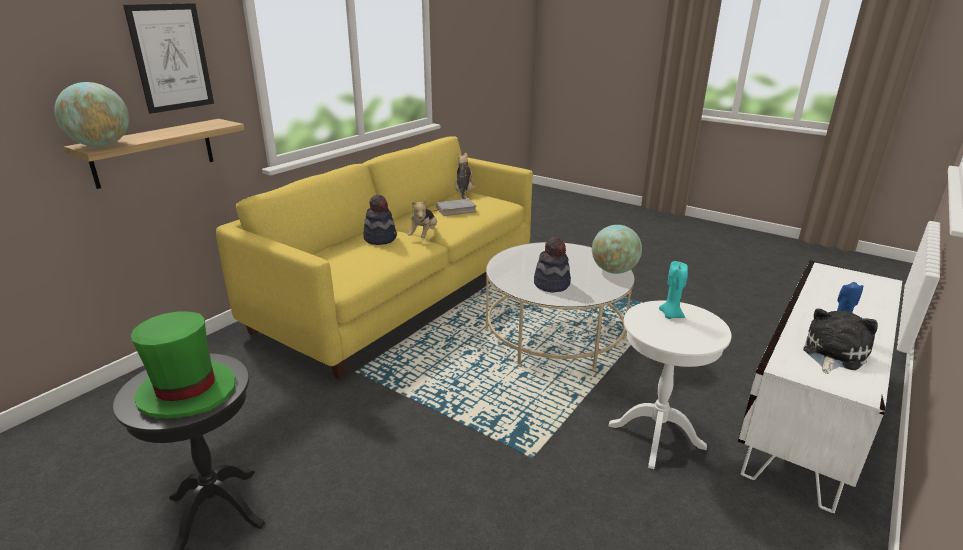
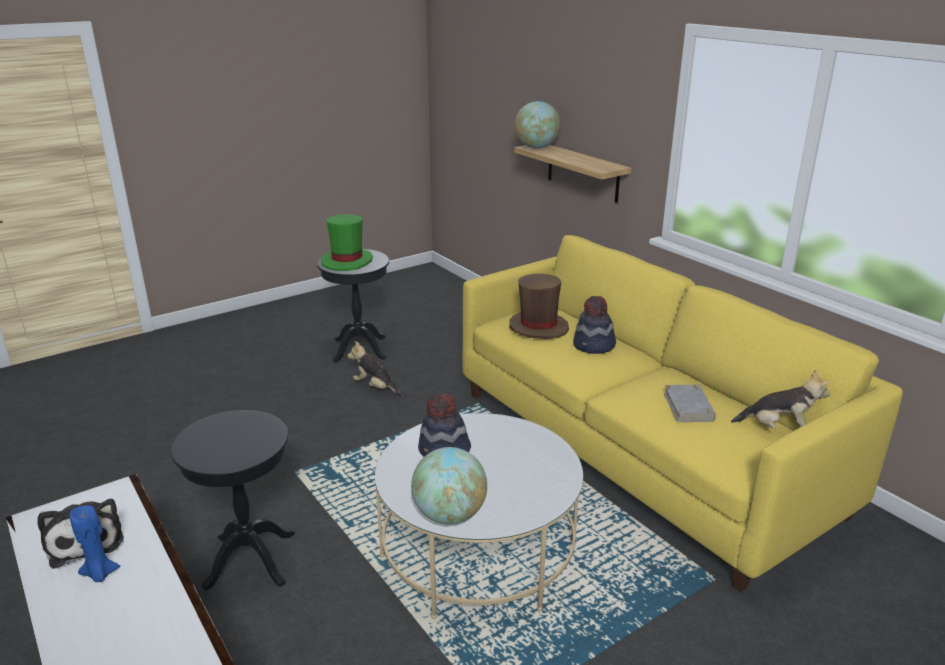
camera: 110 degrees right, 0 degrees up
picture [123,3,214,114] -> none
plush toy [408,199,437,238] -> plush toy moved to [347,341,403,396]
white side table [608,301,731,469] -> black side table [171,410,295,591]
turquoise candle [659,261,688,319] -> none
none -> brown hat [509,274,569,339]

